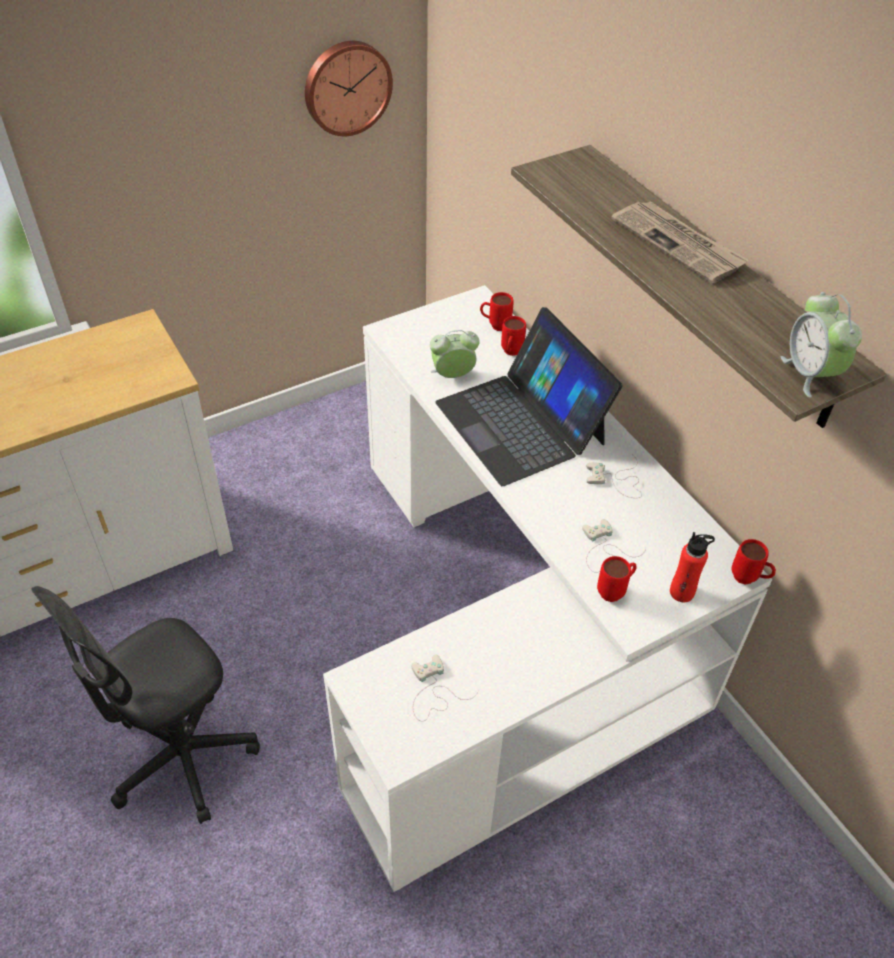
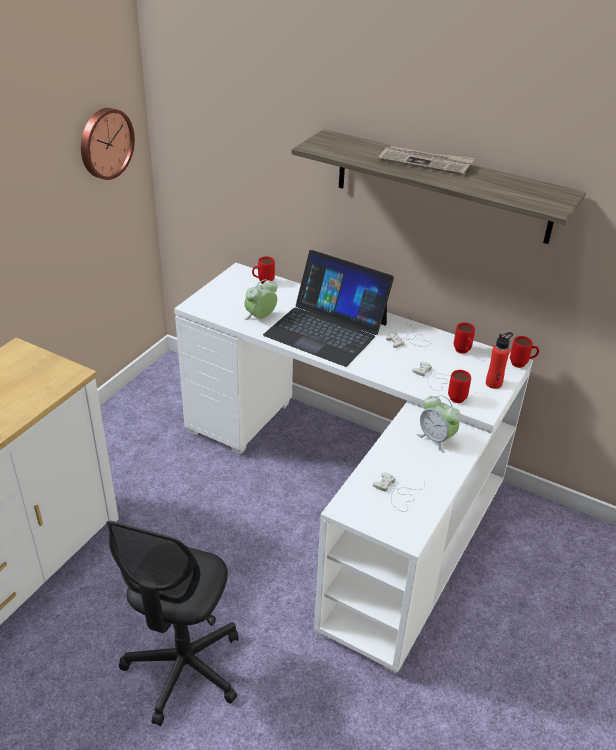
camera: 30 degrees left, 10 degrees down
red mug [501,316,526,356] -> red mug moved to [454,322,475,354]
alarm clock [781,292,862,398] -> alarm clock moved to [417,395,461,453]

